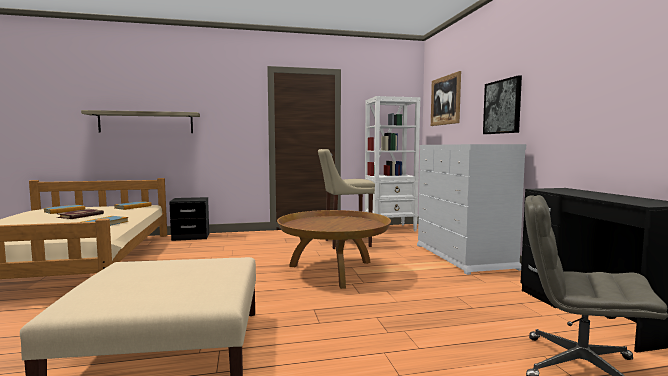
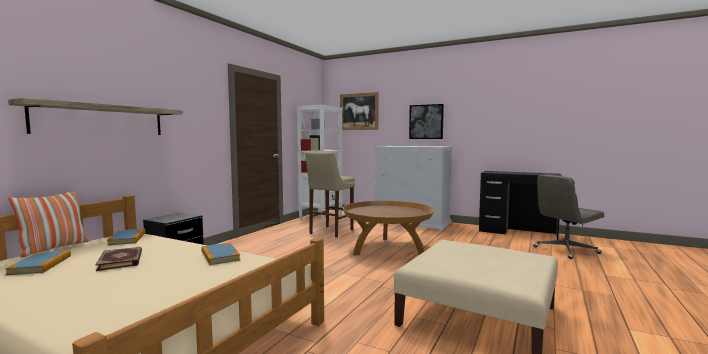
camera: 50 degrees left, 0 degrees up
none -> pillow [8,191,90,258]

